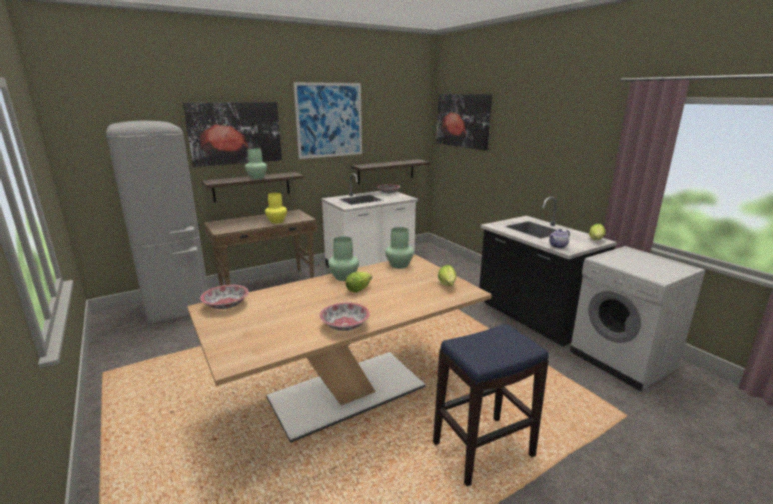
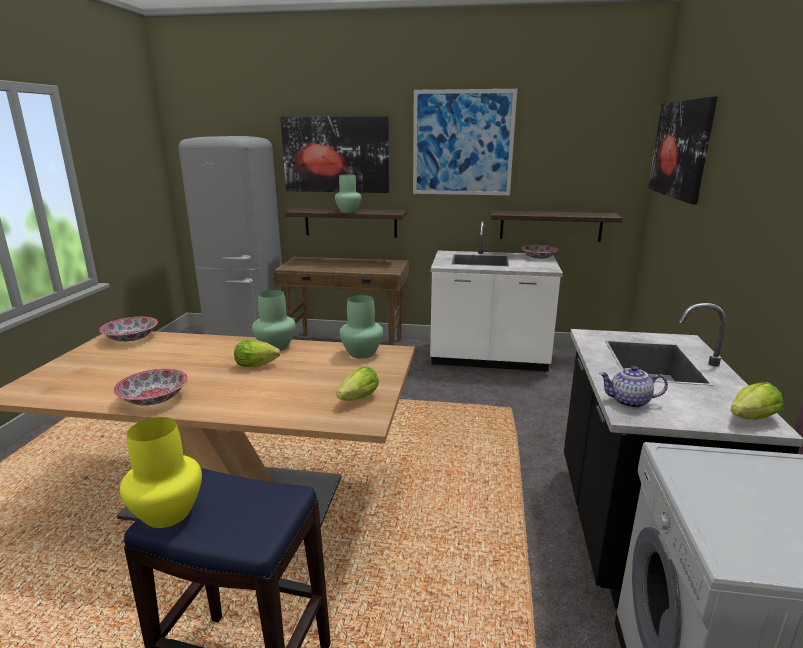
camera: 40 degrees right, 0 degrees up
yellow vase [265,193,287,224] -> yellow vase moved to [120,417,202,528]

